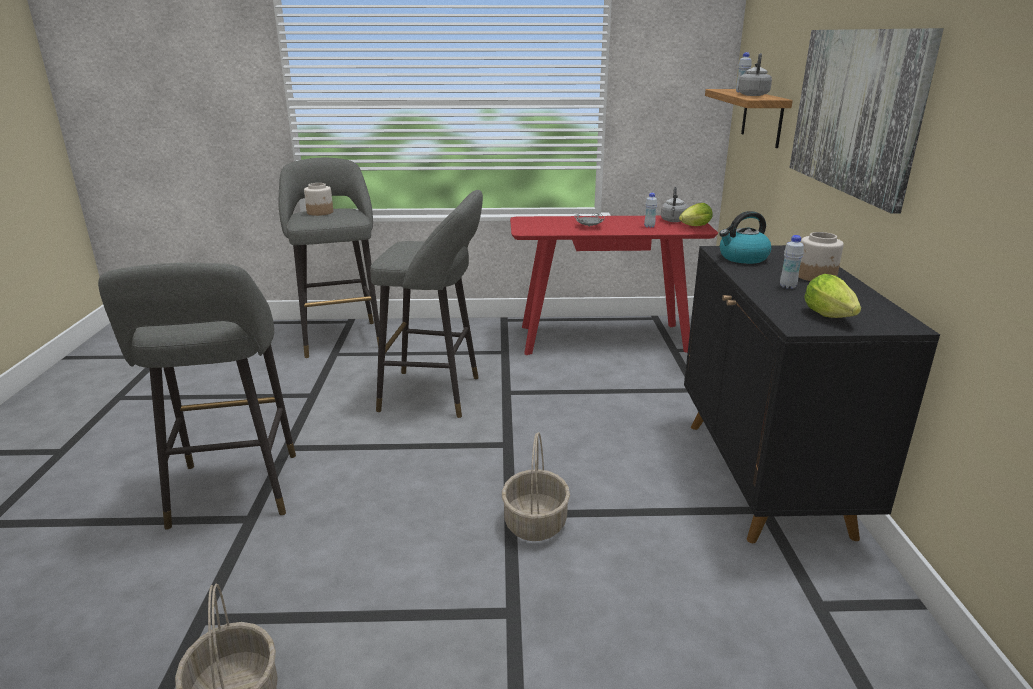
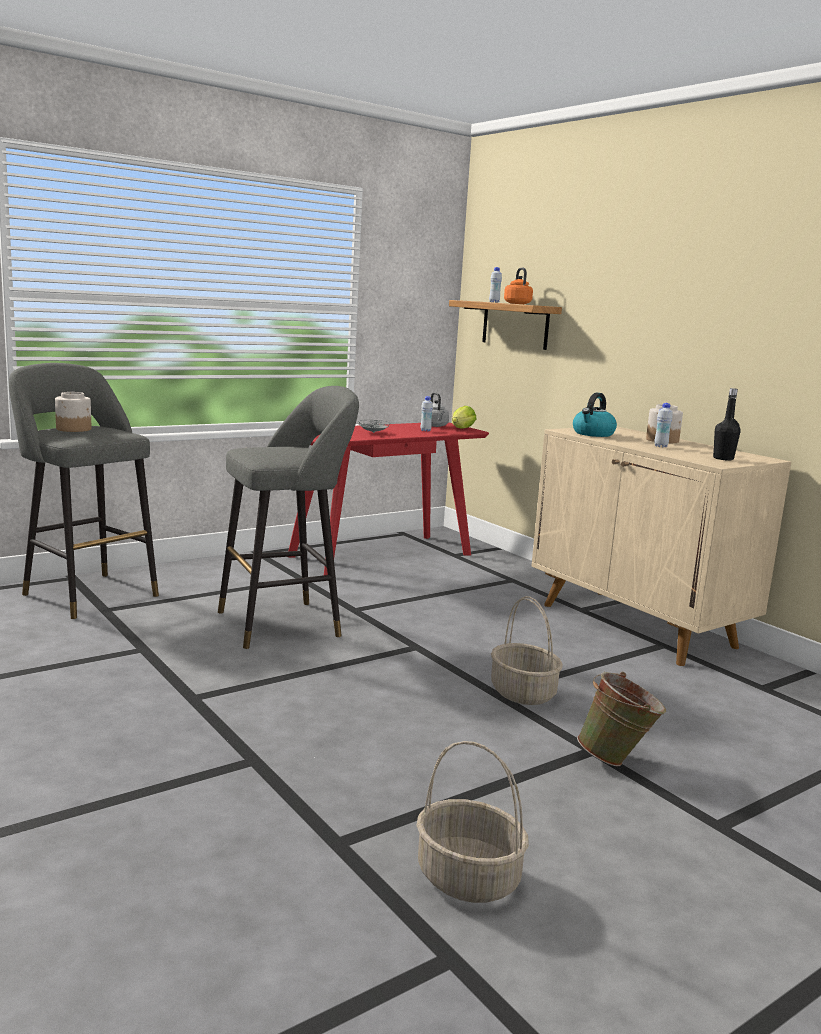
camera: 35 degrees left, 10 degrees down
grey stool [98,263,296,530] -> none
black cabinet [684,245,940,543] -> beige cabinet [532,427,791,666]
grey kettle [738,53,772,96] -> orange kettle [504,268,533,304]
picture [789,28,944,214] -> none
lettuce [804,274,861,318] -> black bottle [713,388,741,460]
none -> green bucket [577,672,666,766]

